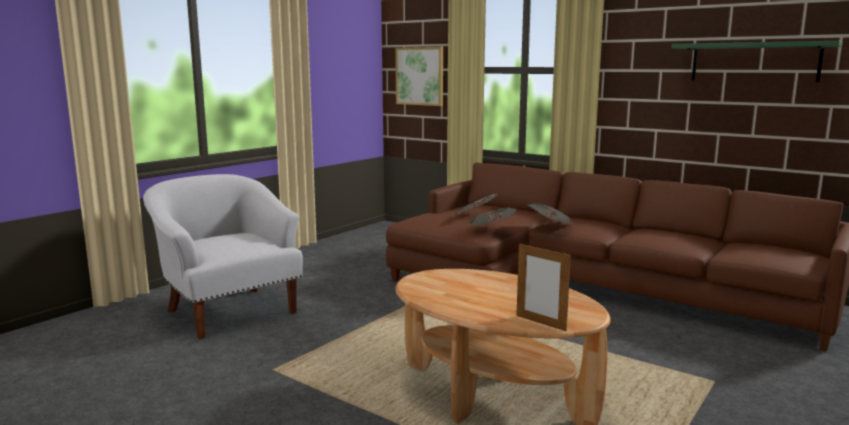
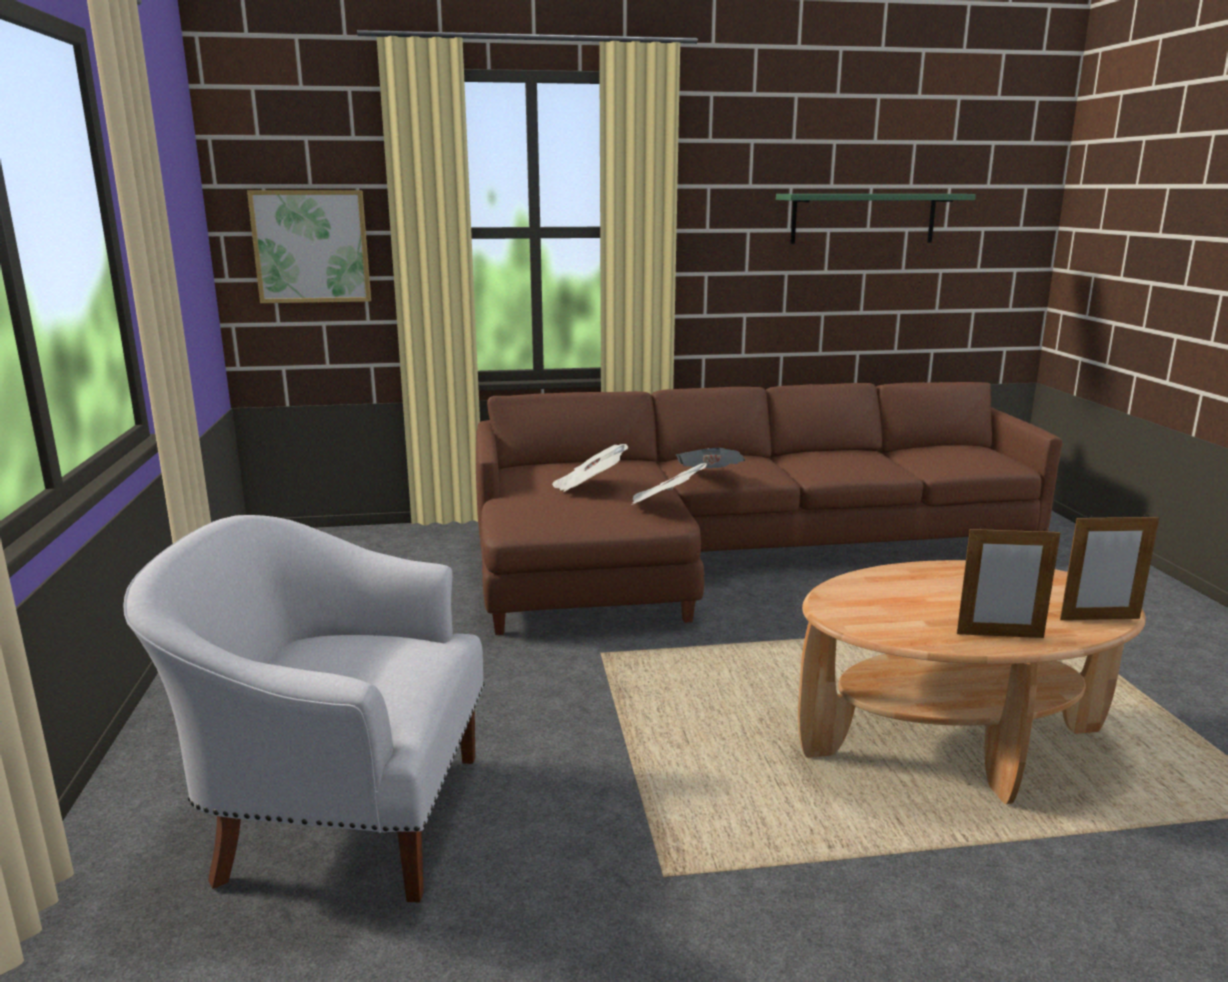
camera: 45 degrees left, 5 degrees up
none -> picture frame [957,526,1061,638]

